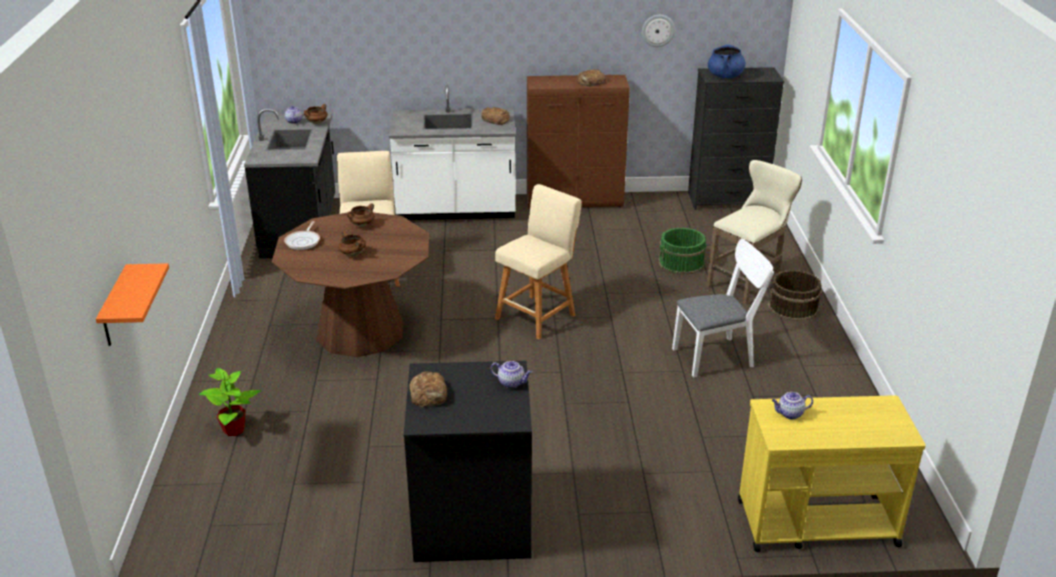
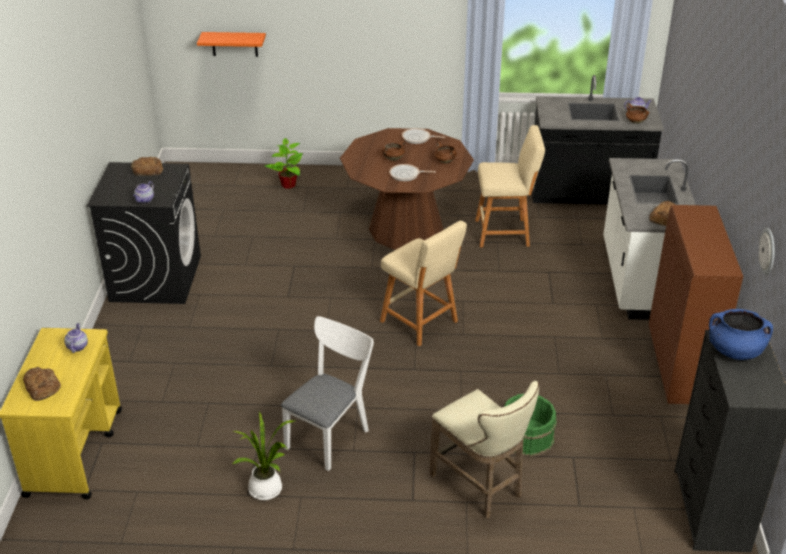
camera: 95 degrees right, 5 degrees up
bread [577,69,606,87] -> bread moved to [23,367,61,401]
white chair [672,239,774,377] -> white chair turned 135 degrees counterclockwise [281,316,374,471]
brown bucket [768,270,822,321] -> none
none -> potted plant [233,412,294,500]
none -> frying pan [389,164,436,181]

